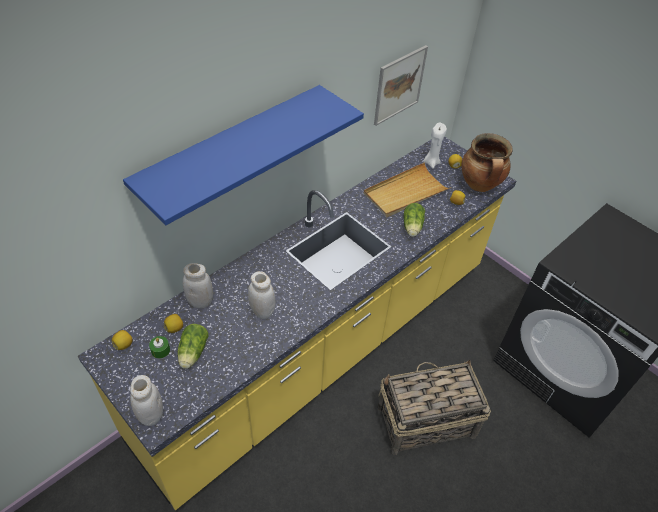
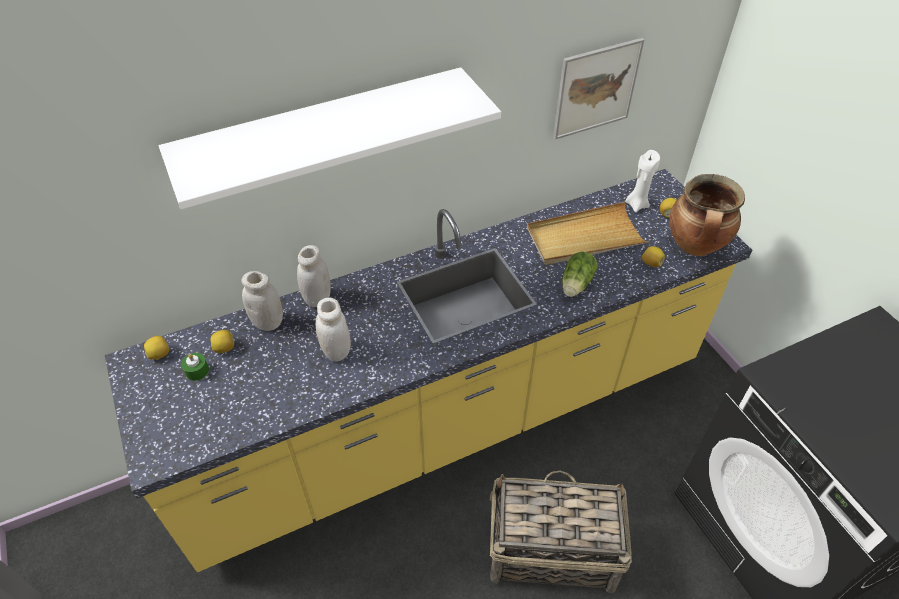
camera: 20 degrees right, 0 degrees up
blue shelf [123,85,364,225] -> white shelf [159,67,501,209]
white jar [130,375,163,426] -> white jar moved to [297,245,331,307]
lettuce [177,324,209,369] -> none

